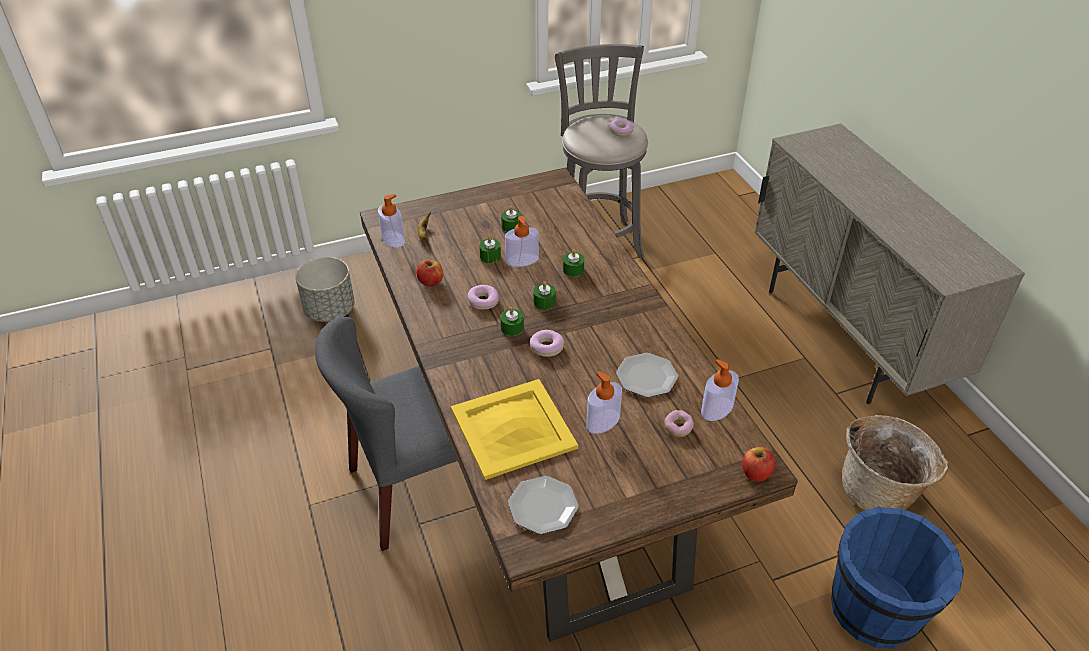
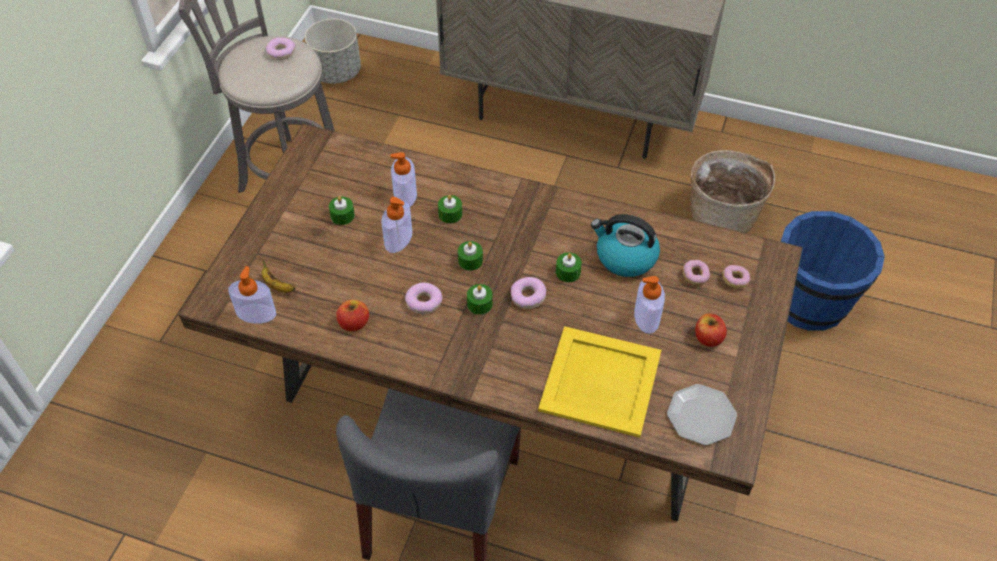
camera: 50 degrees left, 10 degrees up
grey planter [295,257,355,322] -> grey planter moved to [305,19,361,84]
green candle [479,236,501,263] -> green candle moved to [556,253,582,282]
plate [616,353,678,397] -> kettle [591,214,660,277]
soap dispenser [701,359,739,421] -> soap dispenser moved to [390,152,417,207]
apple [742,447,775,482] -> apple moved to [695,314,727,347]
none -> donut [722,265,750,289]

